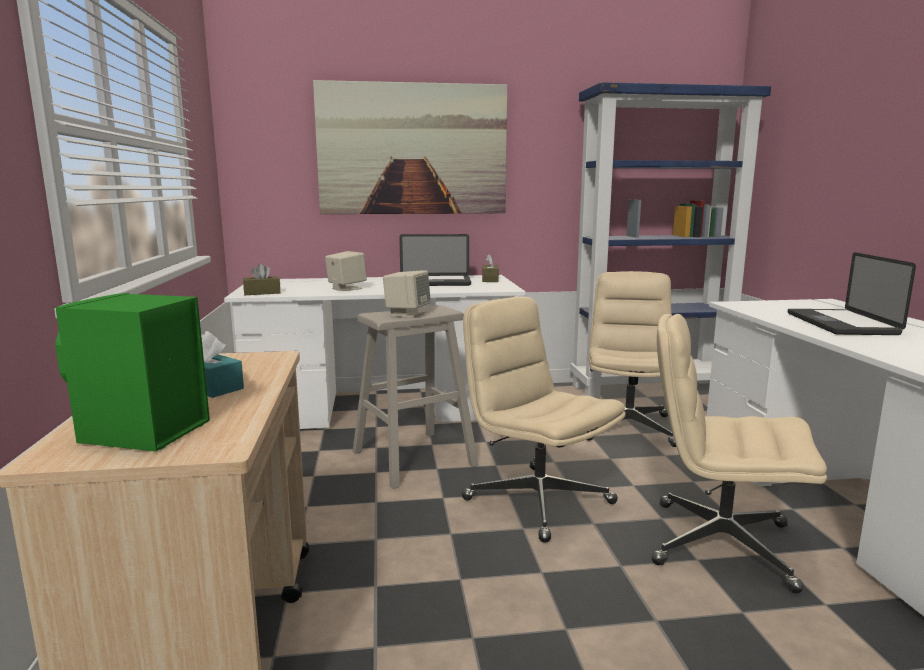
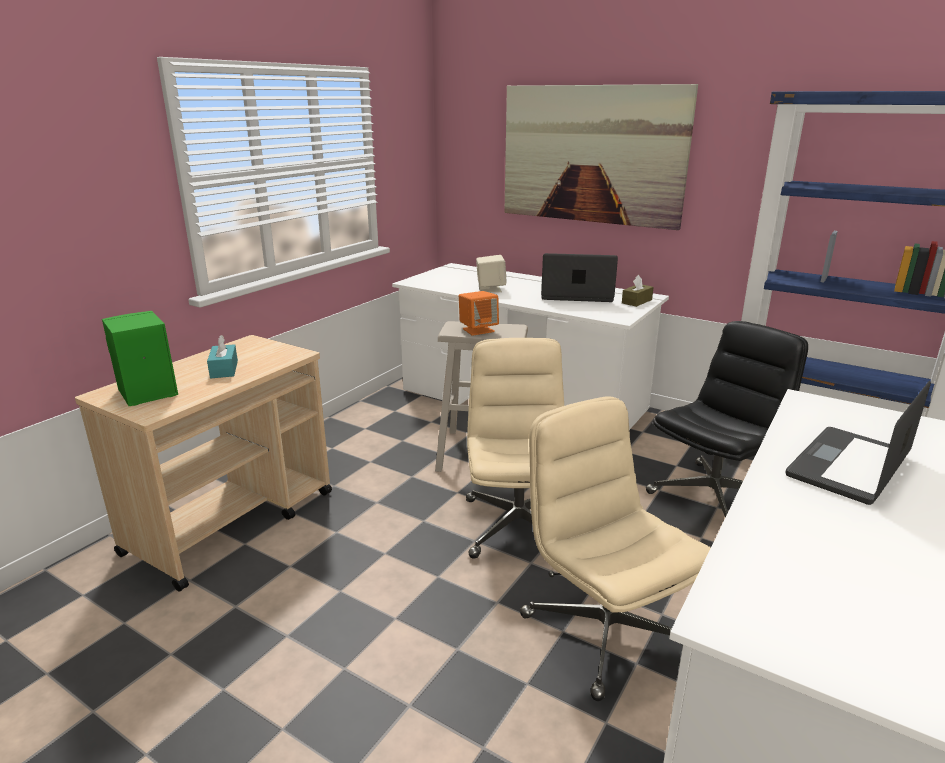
camera: 40 degrees right, 10 degrees up
brown tissue box [243,264,280,295] -> none
beige speaker [383,270,431,318] -> orange speaker [459,291,499,336]
laptop [399,234,471,286] -> laptop turned 150 degrees clockwise [541,253,618,302]
beige office chair [587,271,676,447] -> black office chair [646,321,808,518]

